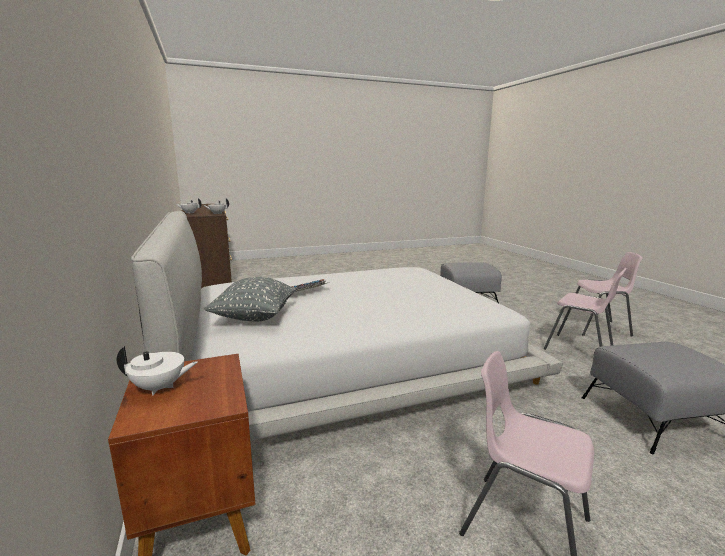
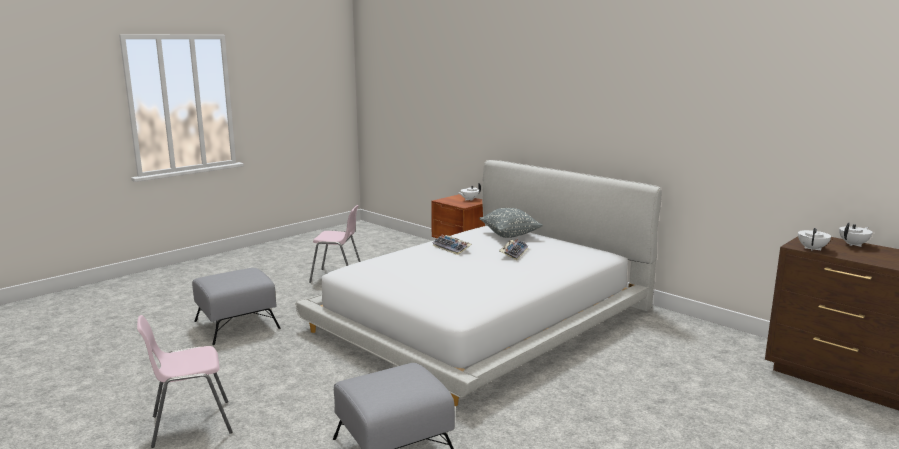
camera: 155 degrees right, 0 degrees up
pink chair [544,268,627,350] -> none
none -> keyboard [432,235,472,255]

